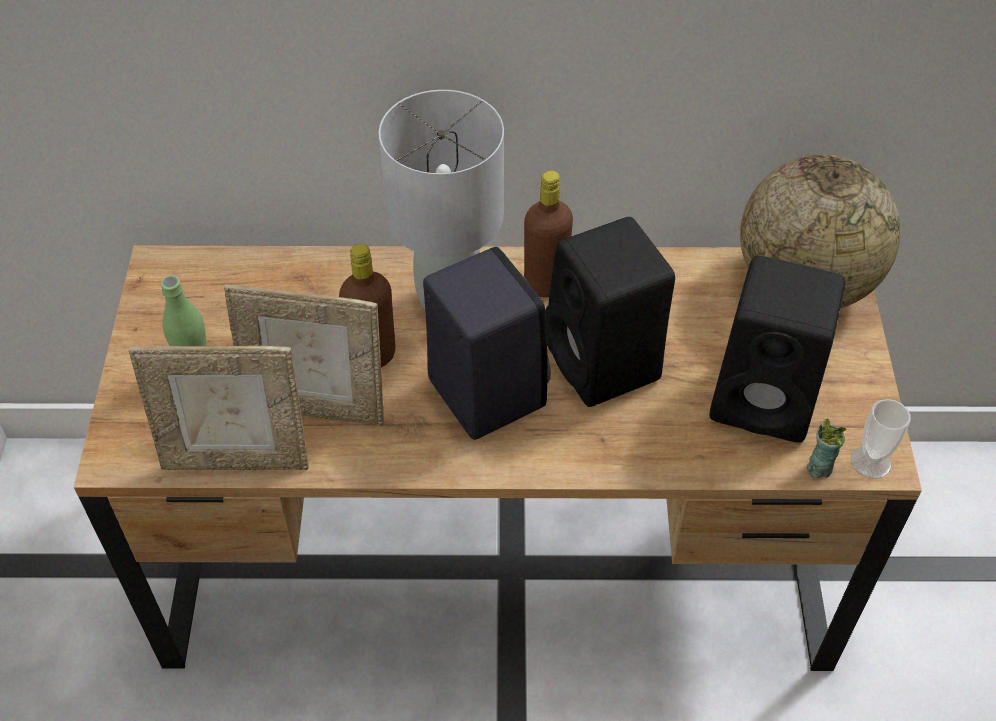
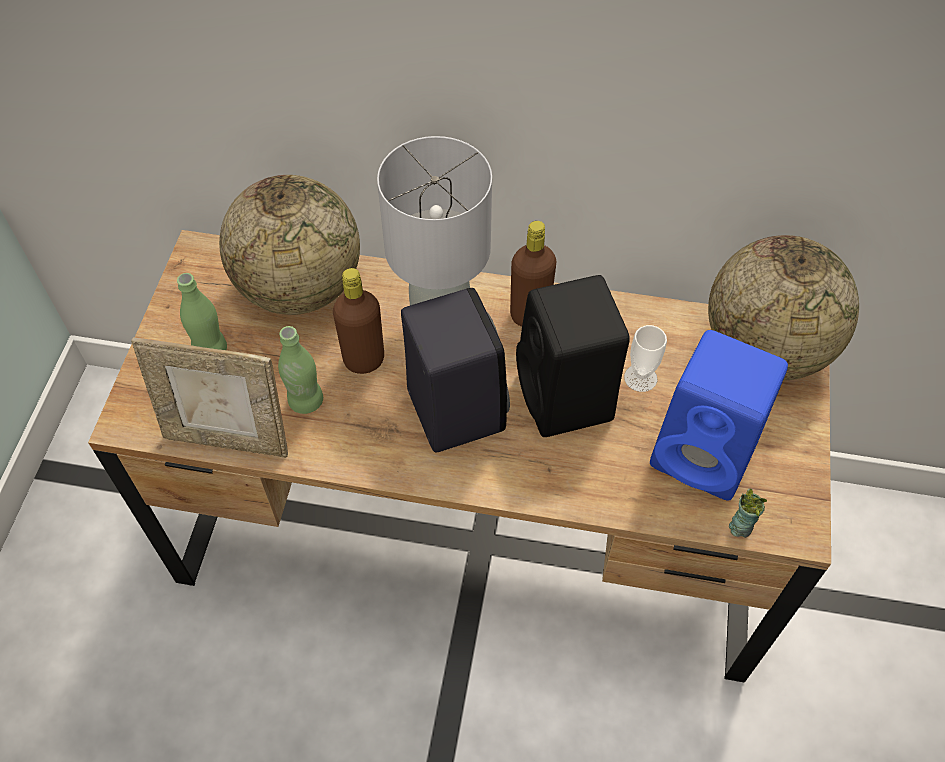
camera: 10 degrees right, 5 degrees up
picture frame [224,284,384,426] -> green bottle [278,326,323,414]
black speaker [709,256,845,443] -> blue speaker [650,330,788,500]
cup [851,399,911,479] -> cup moved to [624,325,667,392]
none -> globe [219,175,360,315]

